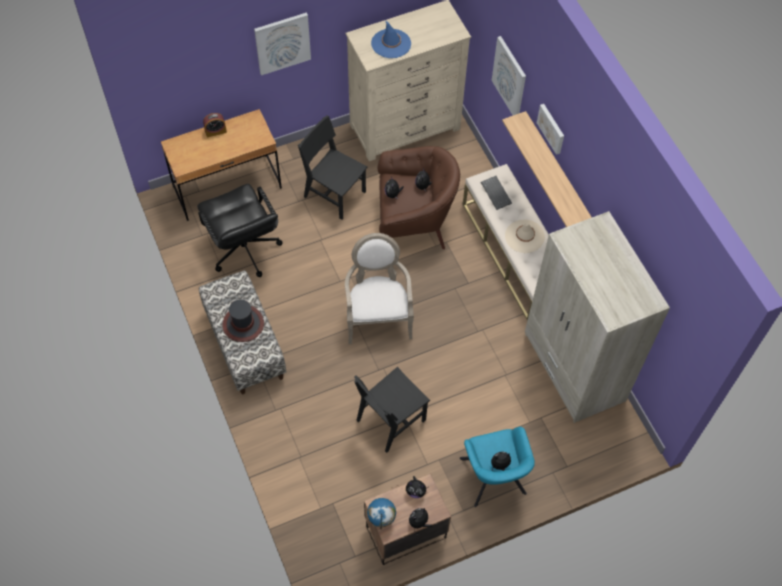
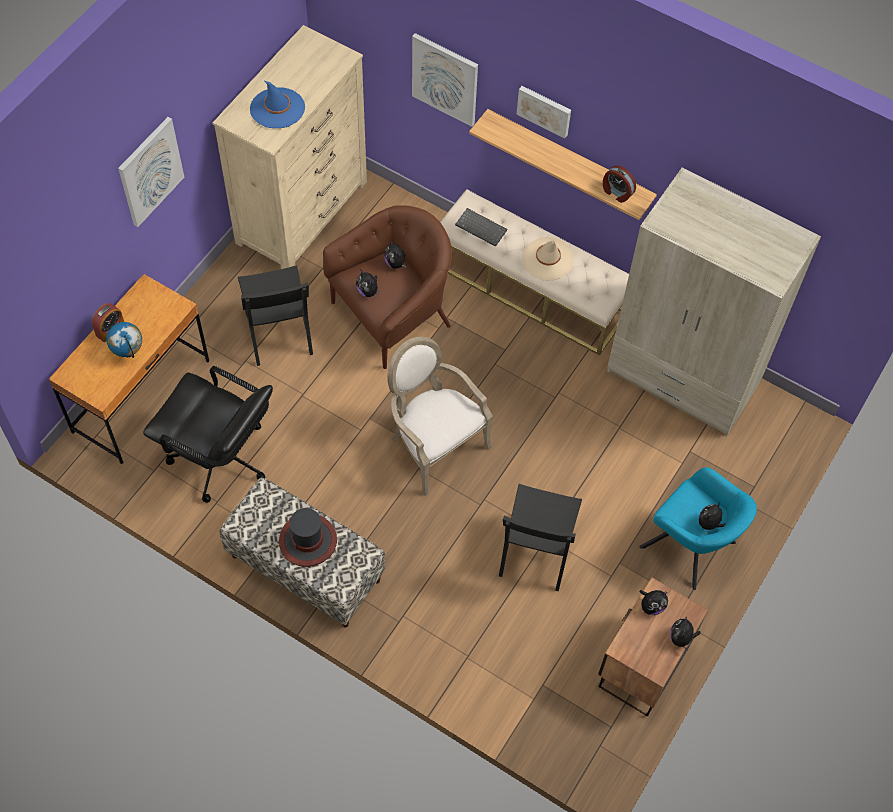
camera: 35 degrees left, 0 degrees up
black chair [298,115,367,220] -> black chair turned 105 degrees counterclockwise [238,265,313,366]
globe [367,498,396,528] -> globe moved to [106,322,142,358]
none -> alarm clock [603,165,636,203]

